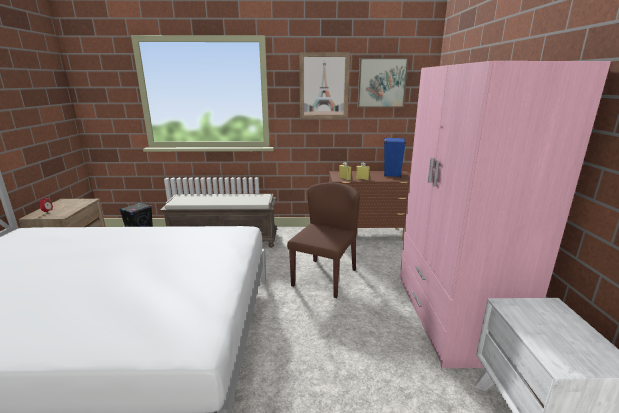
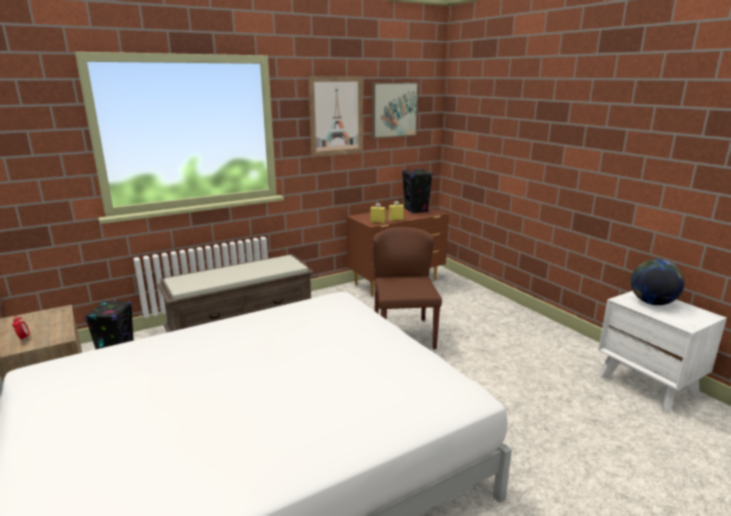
camera: 30 degrees left, 0 degrees up
blue speaker [384,137,406,178] -> black speaker [402,169,433,214]
pink wardrobe [400,61,611,368] -> none
none -> globe [631,259,684,305]

